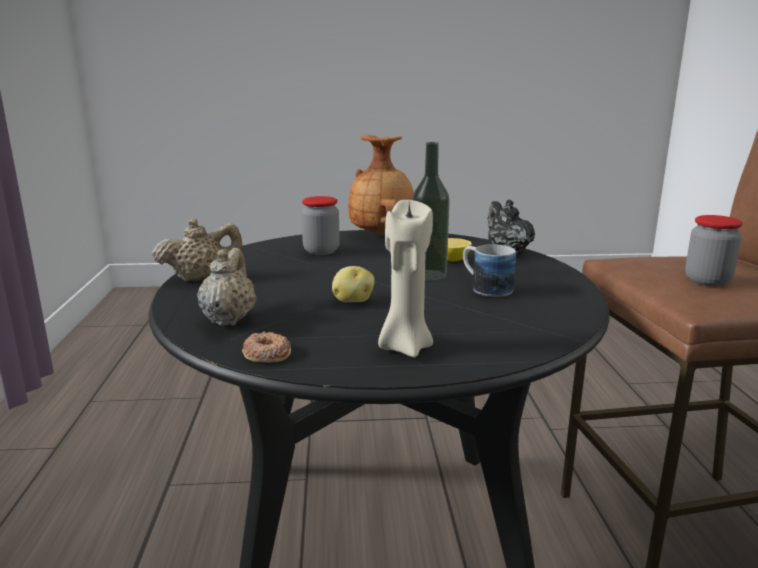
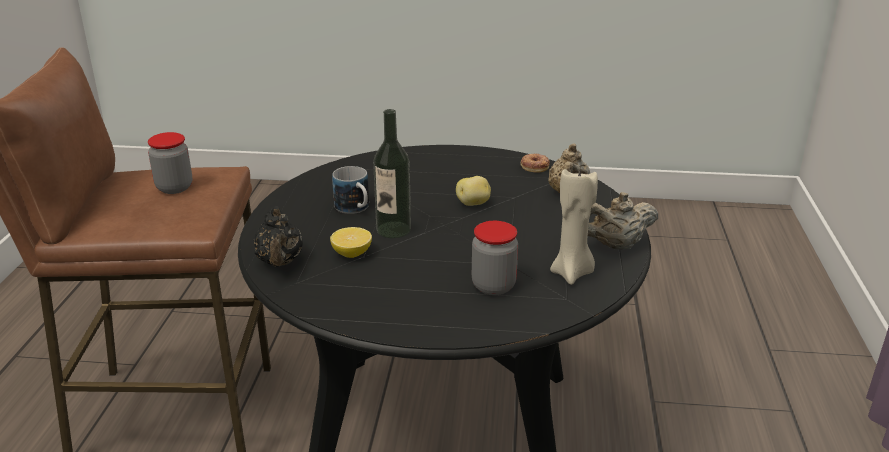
camera: 170 degrees left, 10 degrees up
brown vase [348,135,414,236] -> none
beige candle [378,199,433,358] -> beige candle moved to [550,169,598,285]

